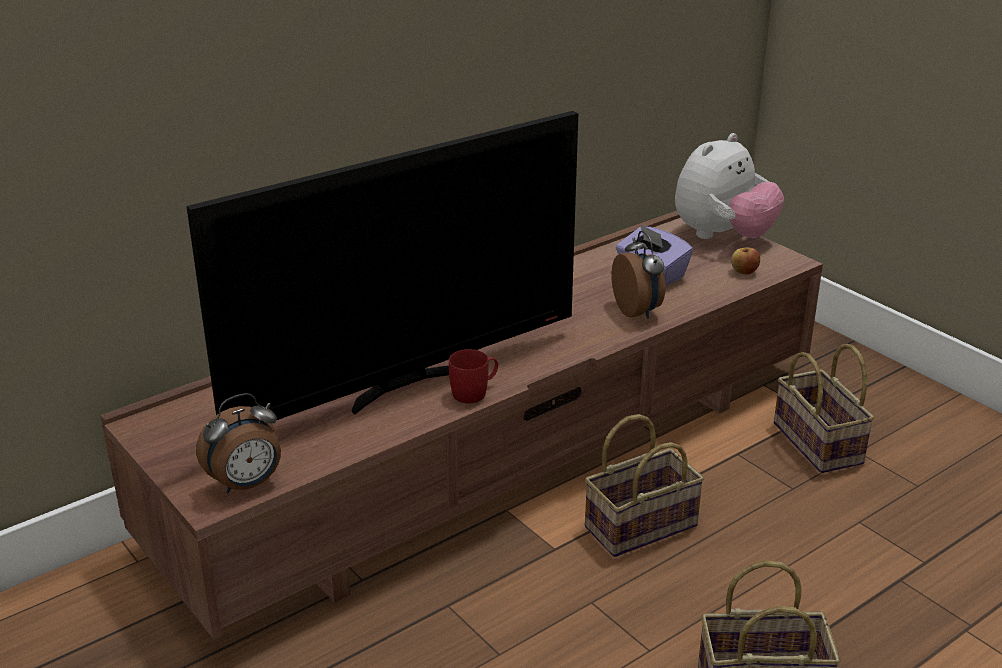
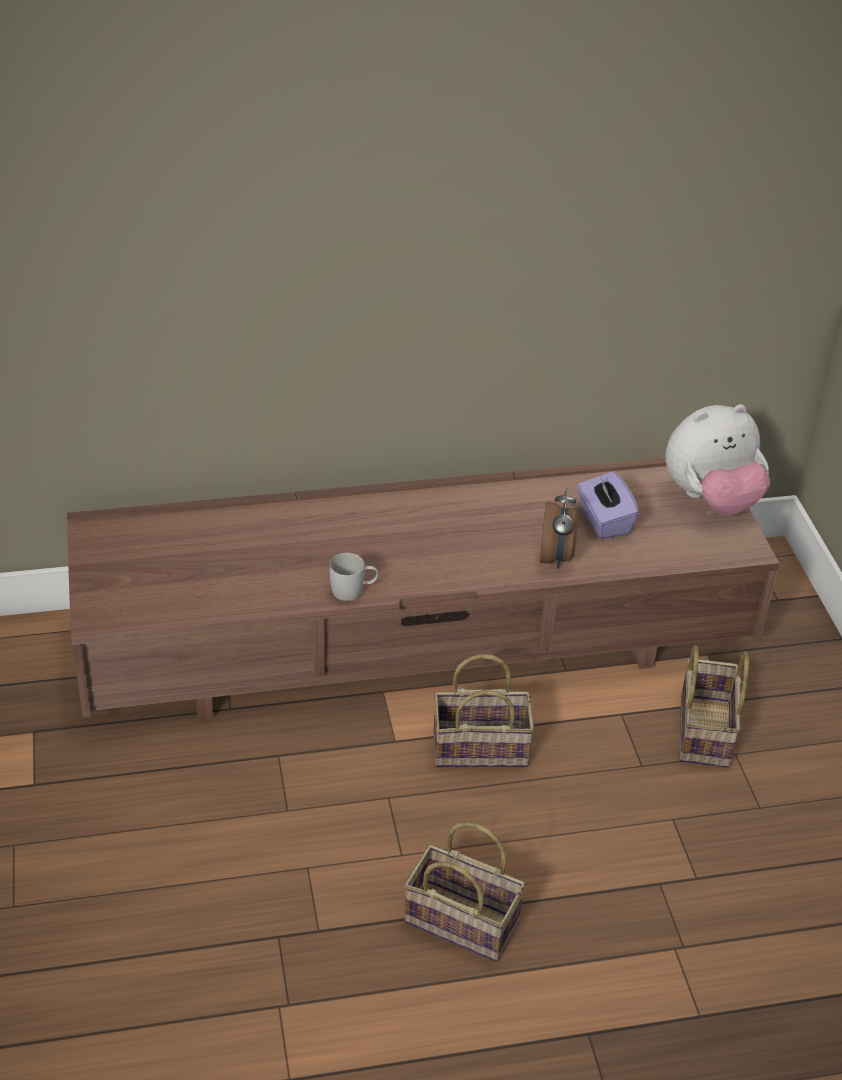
camera: 25 degrees right, 10 degrees up
television [186,111,578,420] -> none
alarm clock [196,393,281,493] -> none
red mug [449,349,498,403] -> white mug [330,553,378,601]
apple [731,248,760,275] -> none

